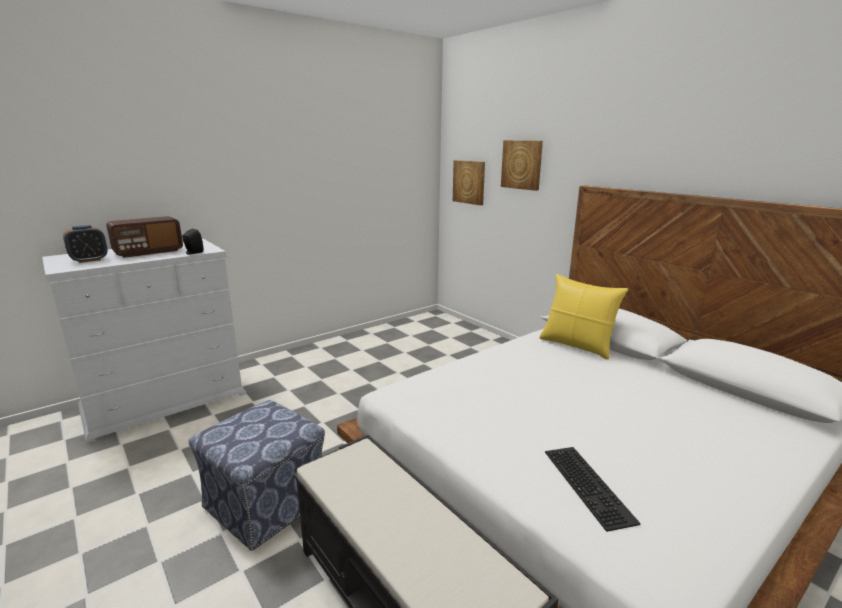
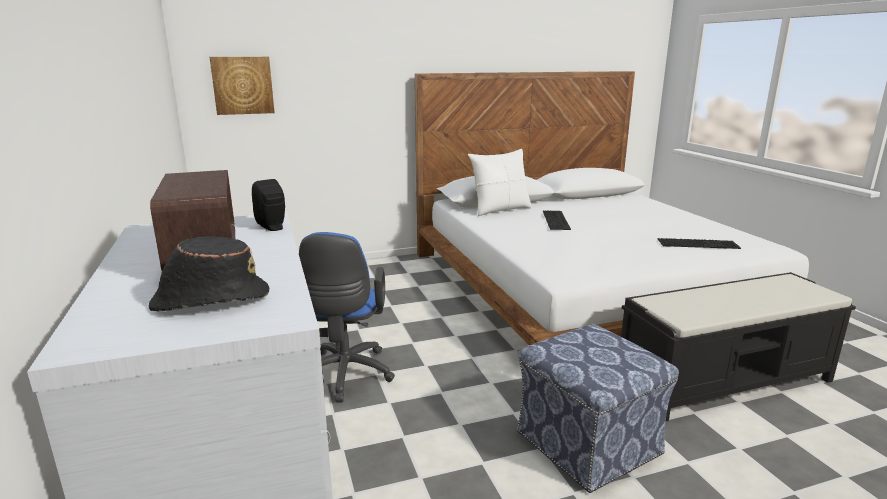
camera: 70 degrees left, 0 degrees up
alarm clock [63,225,108,263] -> black hat [148,236,269,311]
picture [501,140,543,191] -> none
yellow pillow [539,274,628,359] -> white pillow [468,149,531,216]
none -> blue office chair [299,232,395,403]
none -> keyboard [543,211,571,230]

